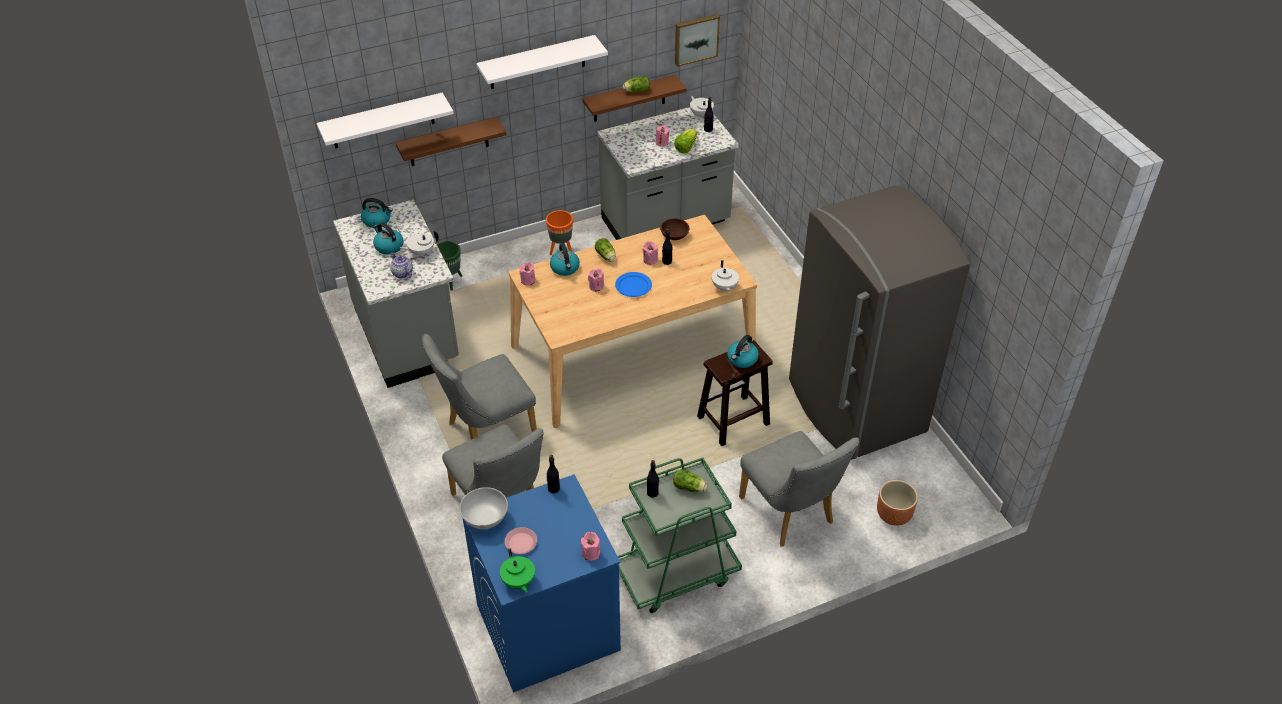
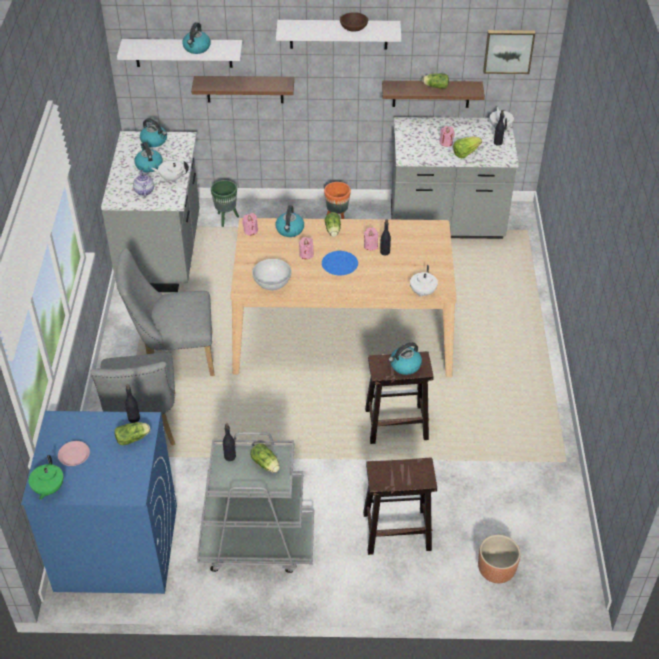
camera: 25 degrees right, 0 degrees up
white bowl [460,487,508,529] -> white bowl moved to [252,259,292,291]
pink candle [581,532,600,561] -> none
green cart [618,458,742,613] -> grey cart [197,432,314,573]
brown bowl [660,219,689,240] -> brown bowl moved to [340,12,368,32]
grey chair [739,431,859,547] -> brown stool [363,458,437,555]
grey fridge [789,185,970,460] -> none
none -> lettuce [114,422,151,445]
none -> kettle [182,22,211,54]

